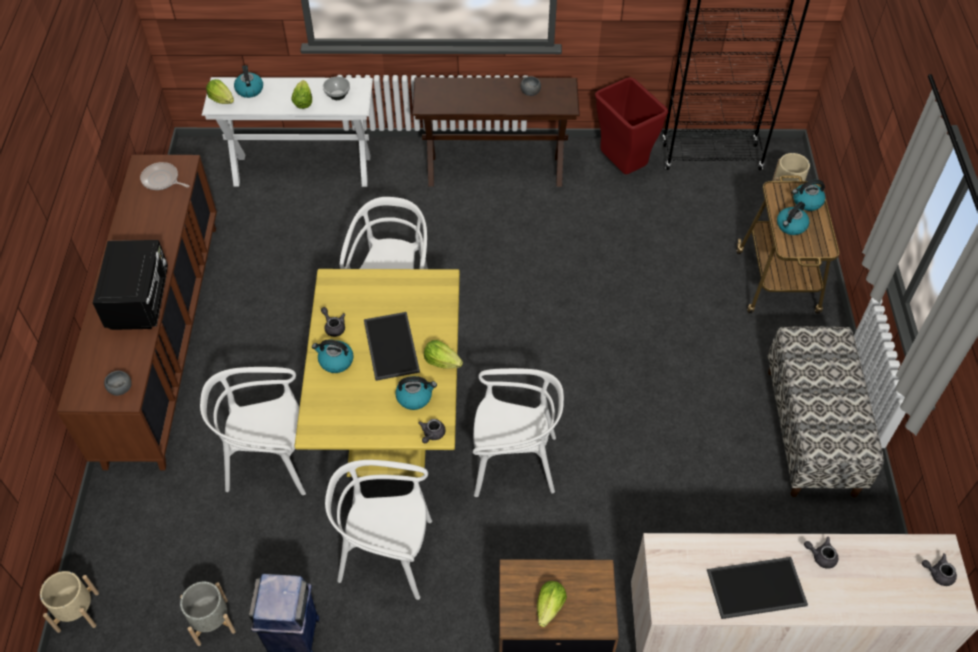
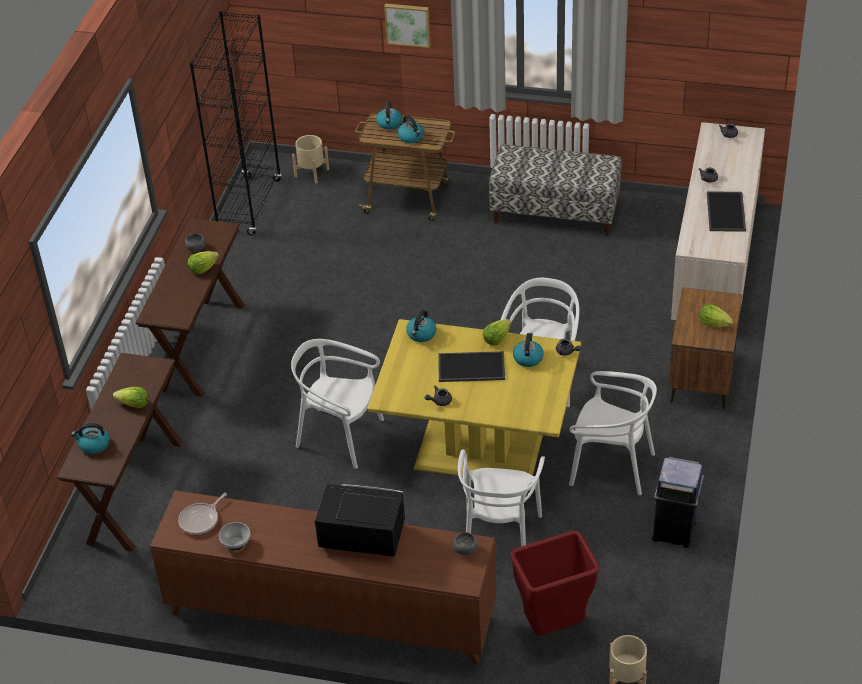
camera: 75 degrees left, 10 degrees down
grey planter [180,581,236,646] -> none
white console table [202,77,373,187] -> brown console table [57,353,183,552]
lettuce [206,79,234,104] -> lettuce moved to [188,251,219,274]
kettle [312,340,354,373] -> kettle moved to [406,310,436,342]
bowl [323,76,350,100] -> bowl moved to [219,522,250,551]
white chair [325,460,432,600] -> white chair turned 90 degrees counterclockwise [569,371,657,495]
red trash can [595,77,668,174] -> red trash can moved to [511,531,599,636]
none -> picture [384,4,431,48]

